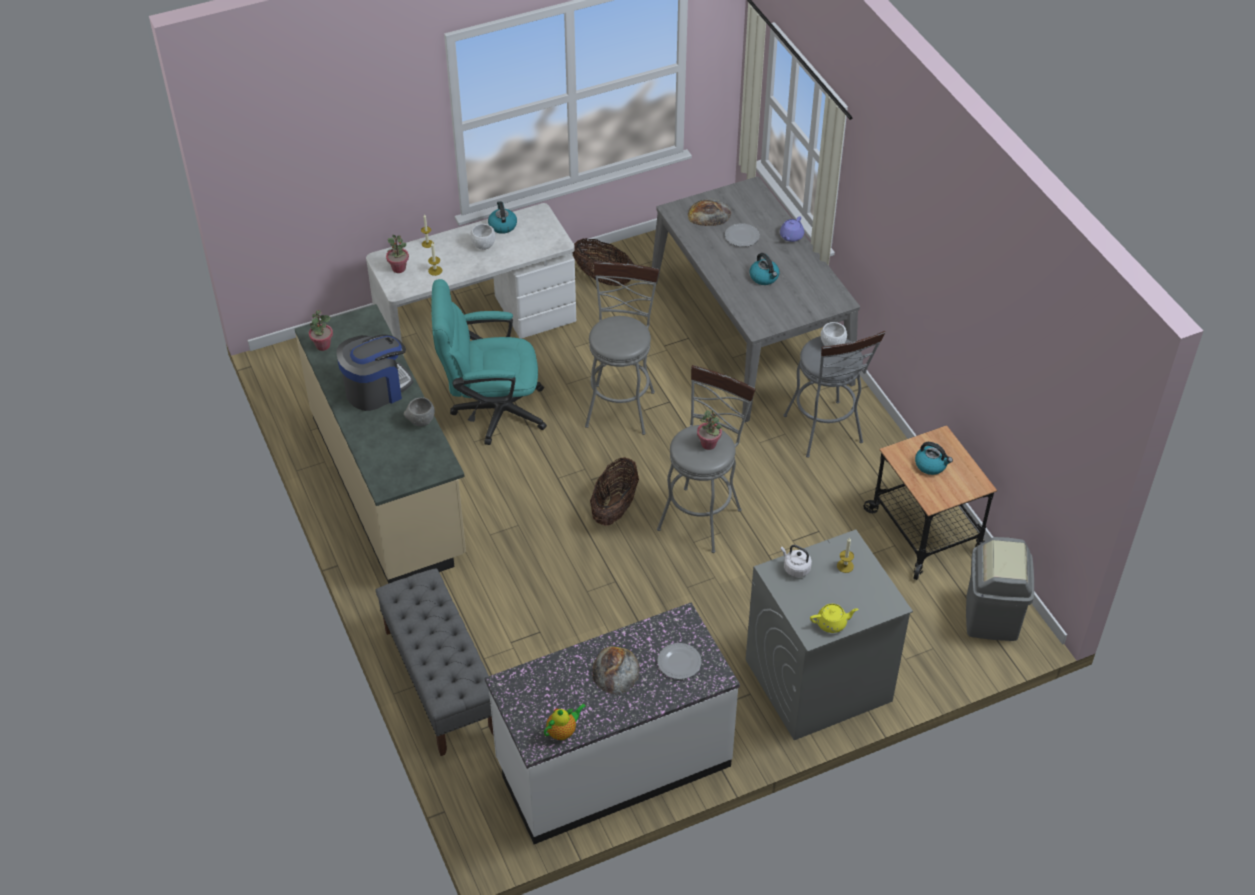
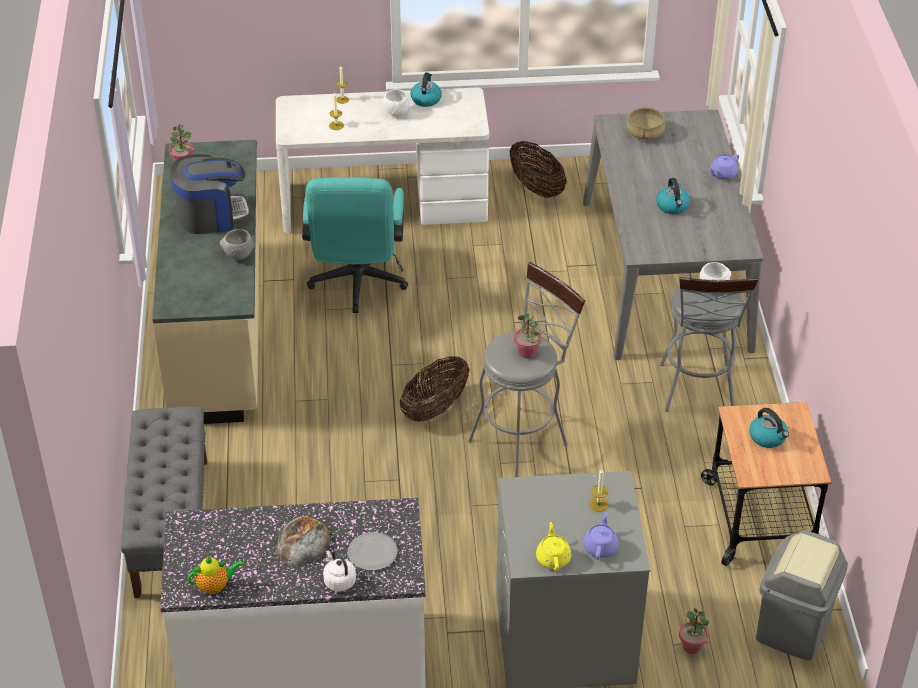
camera: 20 degrees right, 5 degrees down
potted plant [386,235,409,273] -> potted plant moved to [679,608,709,654]
turquoise office chair [431,279,547,445] -> turquoise office chair turned 105 degrees counterclockwise [302,177,408,313]
grey stool [585,261,659,435] -> none
bread [688,199,731,226] -> beige cooking pot [627,107,665,140]
plate [725,223,760,247] -> none
white kettle [781,545,812,578] -> white kettle moved to [323,550,356,592]
yellow teapot [810,604,858,633] -> yellow teapot turned 105 degrees counterclockwise [536,522,571,571]
none -> purple teapot [583,512,618,560]

